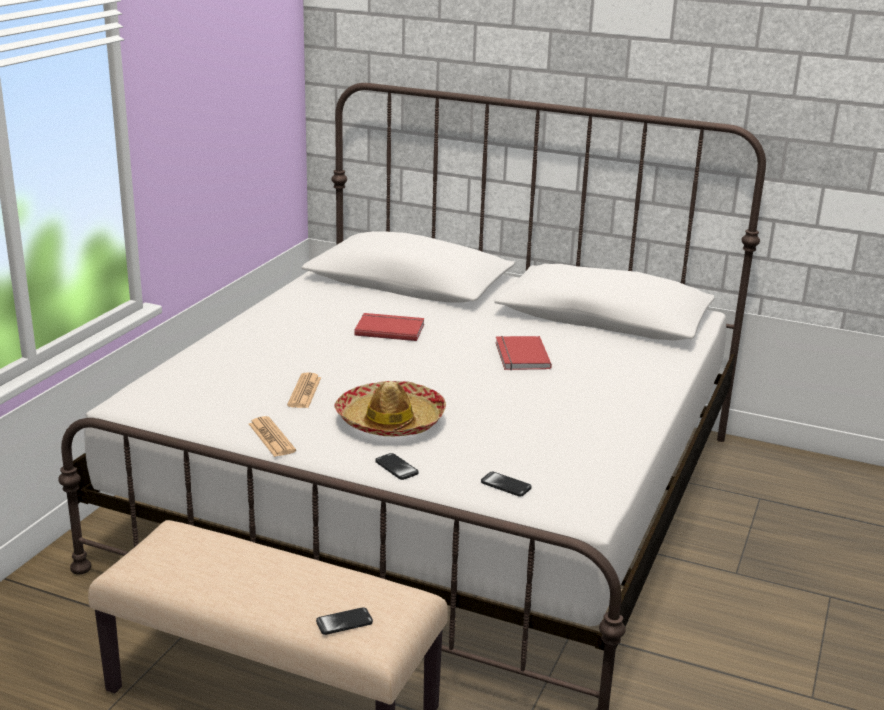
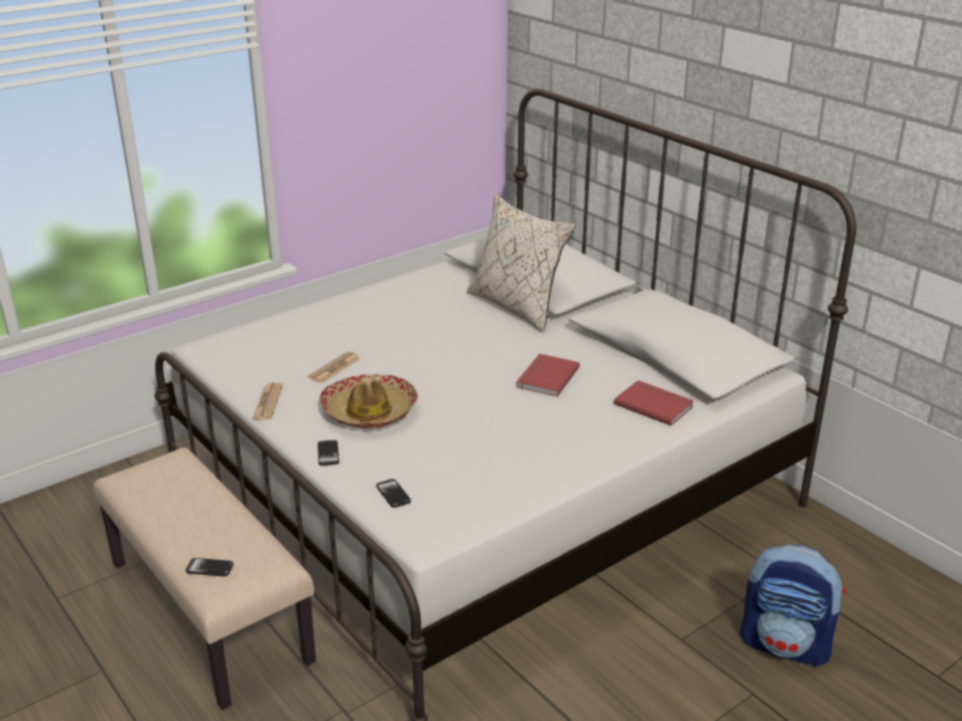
camera: 30 degrees right, 5 degrees up
red book [354,313,424,341] -> red book moved to [614,380,694,426]
none -> beige pillow [467,193,576,333]
none -> backpack [740,545,846,667]

